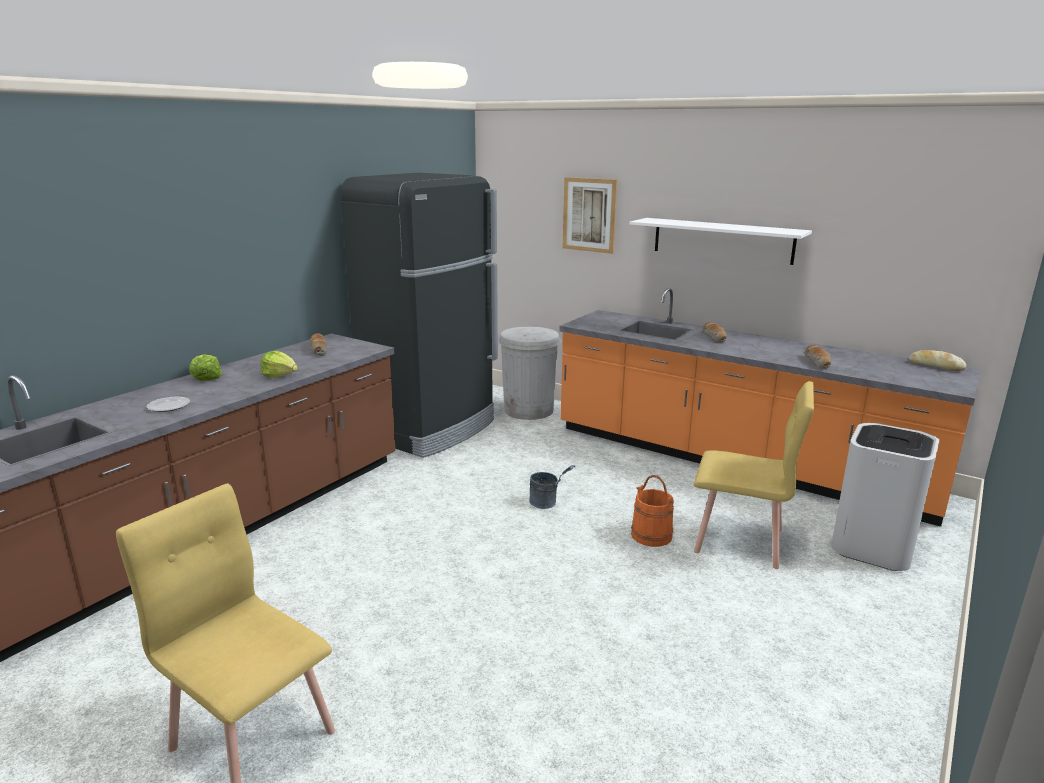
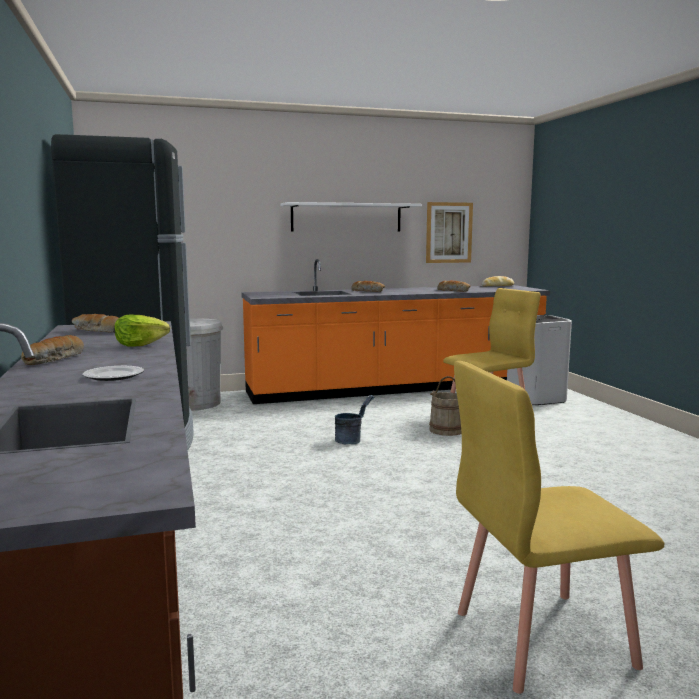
camera: 50 degrees left, 10 degrees down
lettuce [189,354,222,381] -> bread [21,335,84,365]
picture [563,177,618,254] -> picture moved to [426,202,473,263]
orange bucket [631,475,674,547] -> beige bucket [429,376,462,436]

